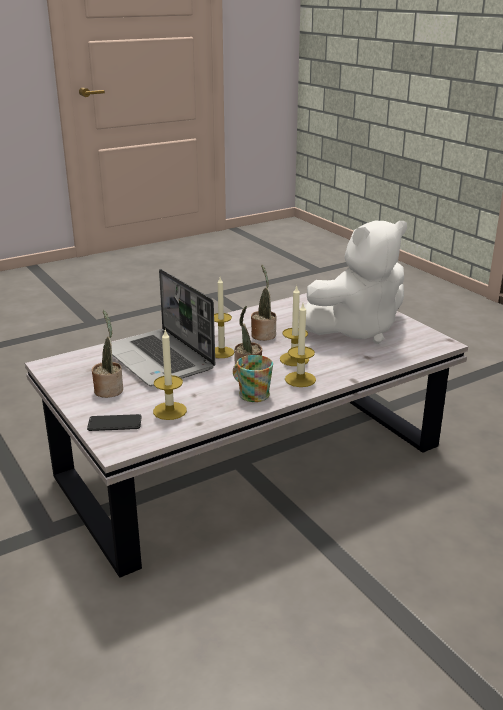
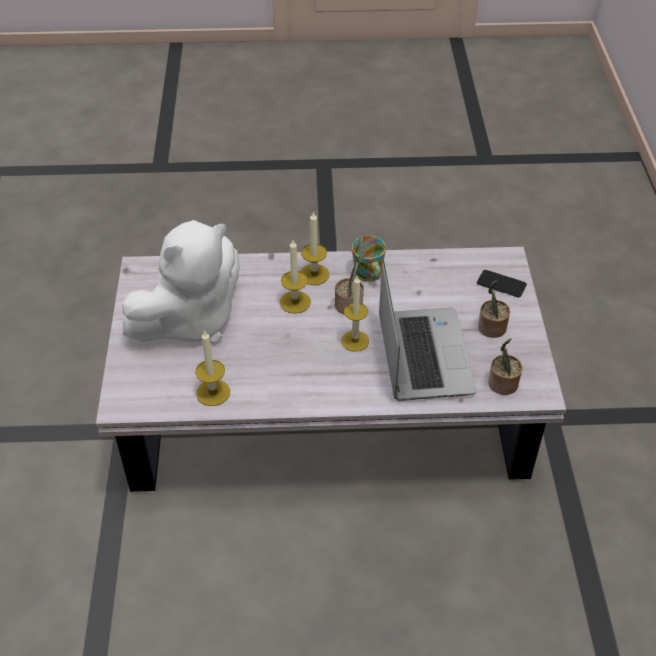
camera: 150 degrees left, 20 degrees up
candle [153,330,187,420] -> candle moved to [195,330,230,406]
potted plant [251,264,276,341] -> potted plant moved to [488,338,523,395]
white plush toy [305,221,407,344] -> white plush toy turned 135 degrees clockwise [122,220,240,343]

